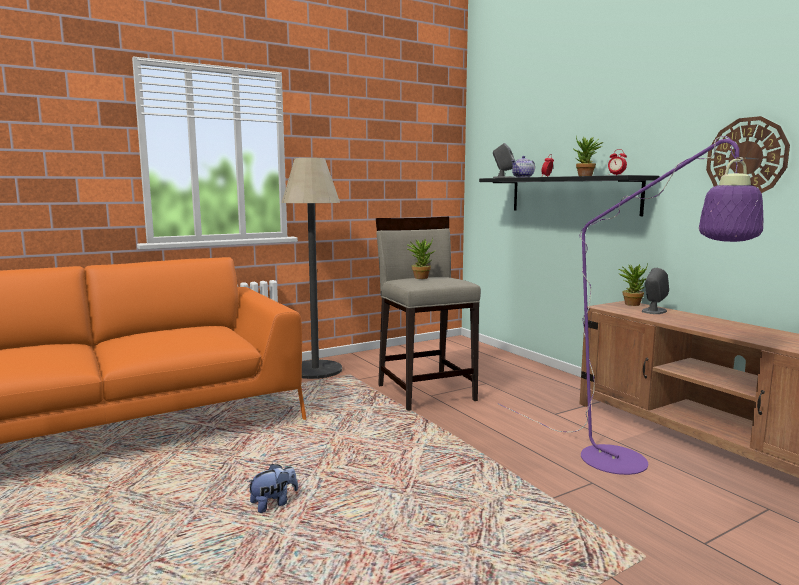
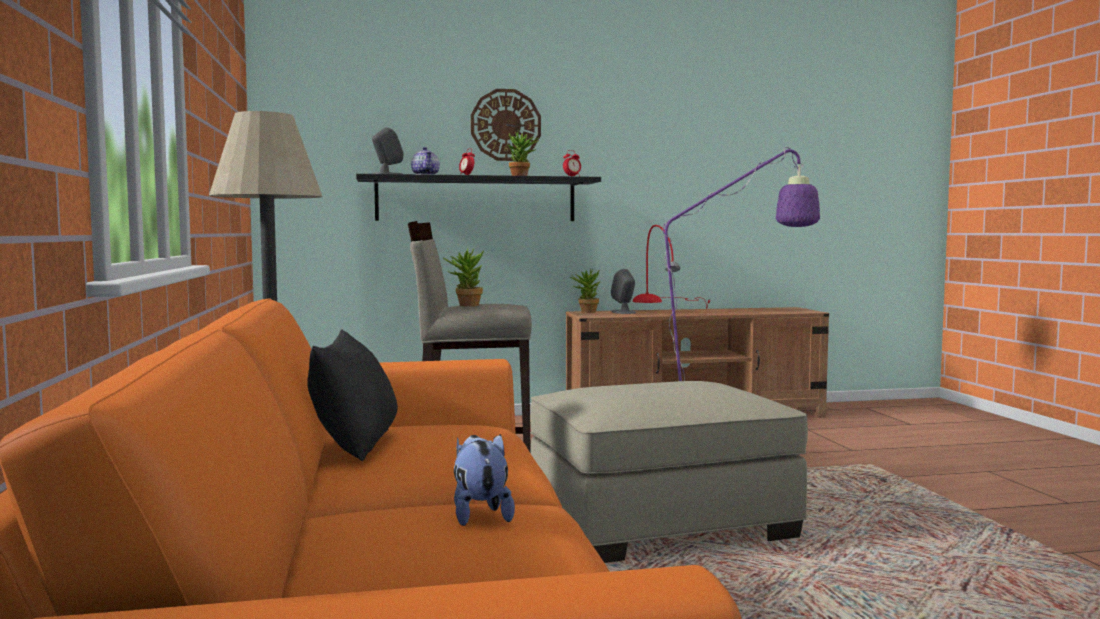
camera: 70 degrees left, 5 degrees down
plush toy [247,464,298,513] -> plush toy moved to [454,434,515,526]
wall clock [706,116,790,193] -> wall clock moved to [471,89,541,161]
none -> black pillow [307,329,398,461]
none -> beige ottoman [530,381,808,563]
none -> red table lamp [633,225,710,309]

